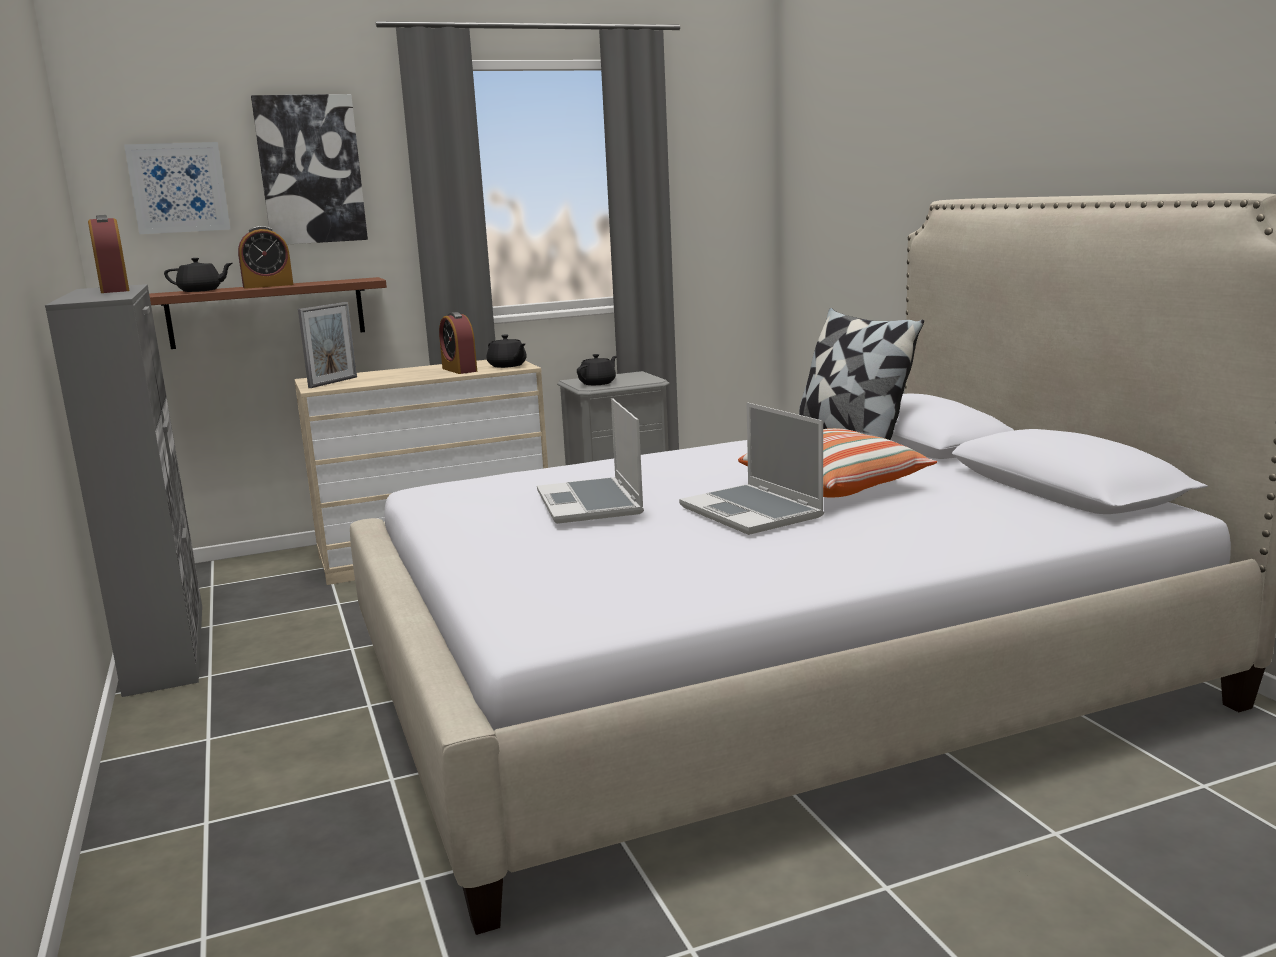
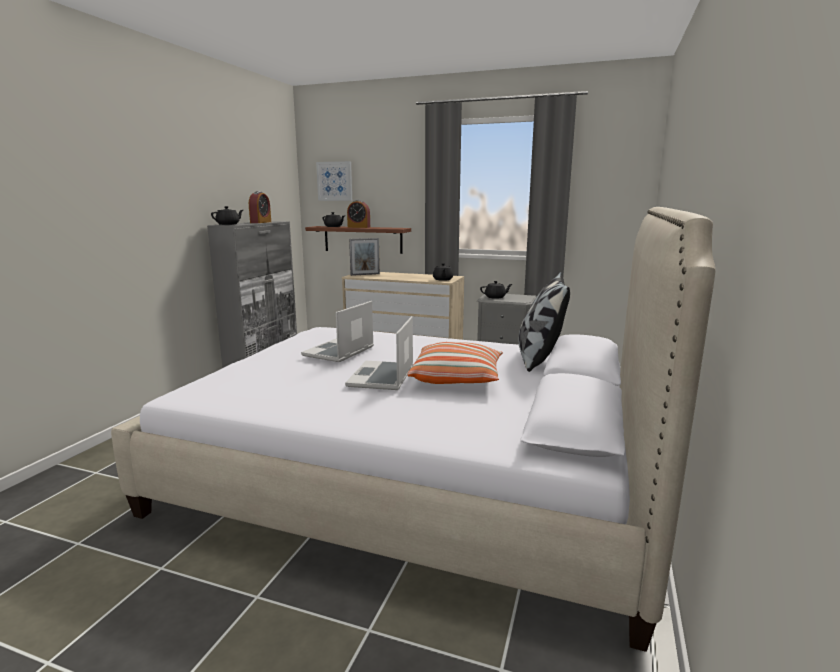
camera: 40 degrees right, 0 degrees up
picture [251,94,368,245] -> none
alarm clock [439,312,477,374] -> none
none -> black teapot [211,206,243,225]

